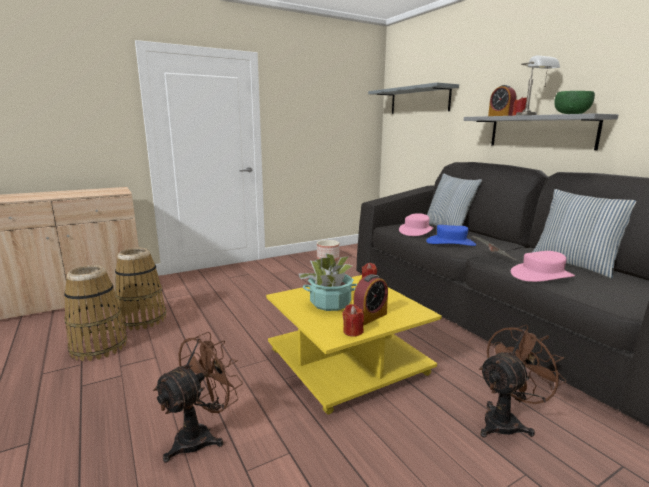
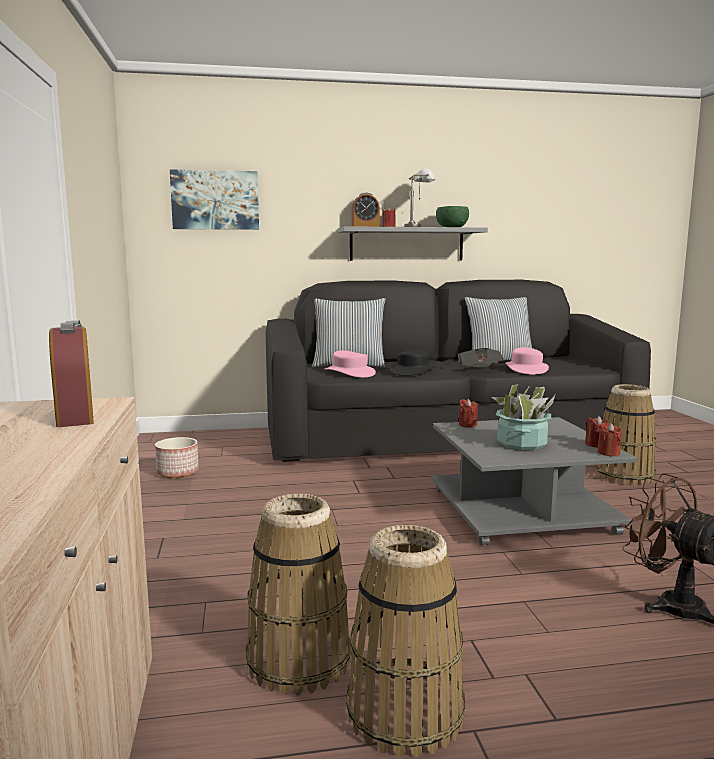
camera: 70 degrees left, 5 degrees down
yellow coffee table [266,275,442,414] -> grey coffee table [431,417,637,546]
alarm clock [353,274,388,325] -> alarm clock moved to [49,322,94,427]
grey shelf [368,83,459,114] -> picture [170,169,259,230]
blue hat [426,225,476,246] -> black hat [390,349,436,376]
brown fan [479,325,567,438] -> basket [594,384,657,486]
none -> red candle [597,423,622,456]

